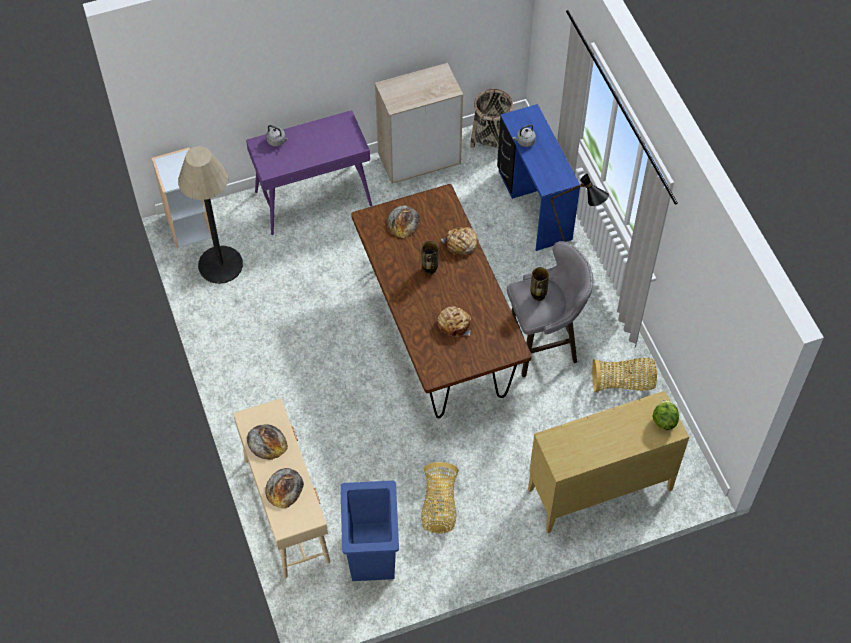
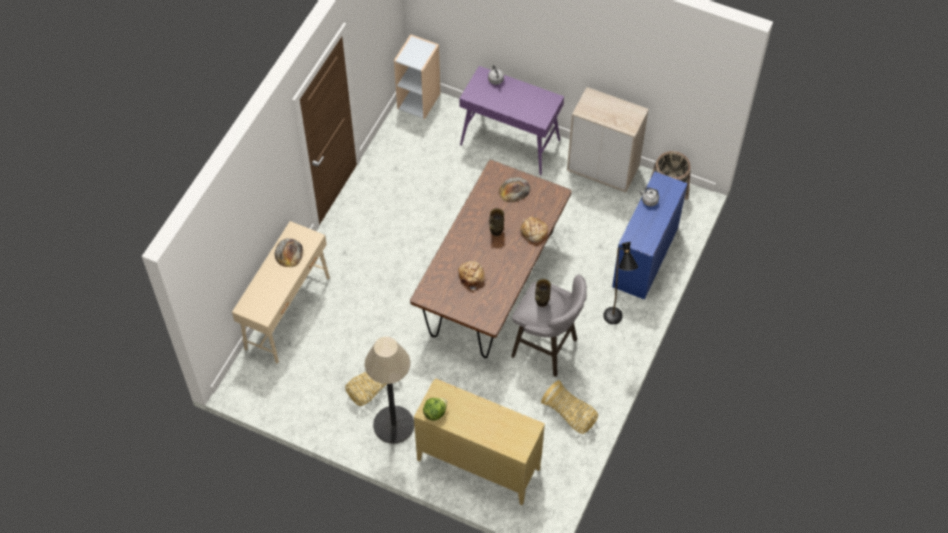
camera: 45 degrees right, 0 degrees up
floor lamp [178,146,243,284] -> floor lamp moved to [364,337,414,444]
bread [265,468,304,508] -> none
blue trash can [340,481,399,581] -> none
lettuce [652,400,679,430] -> lettuce moved to [423,398,447,421]

